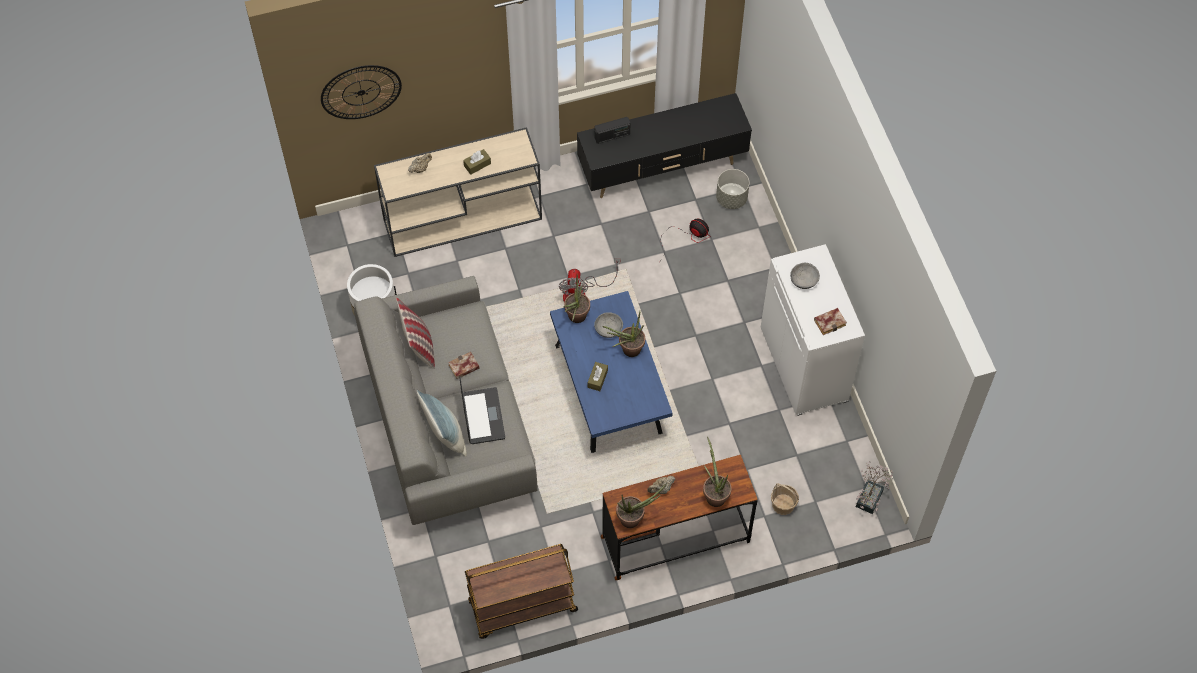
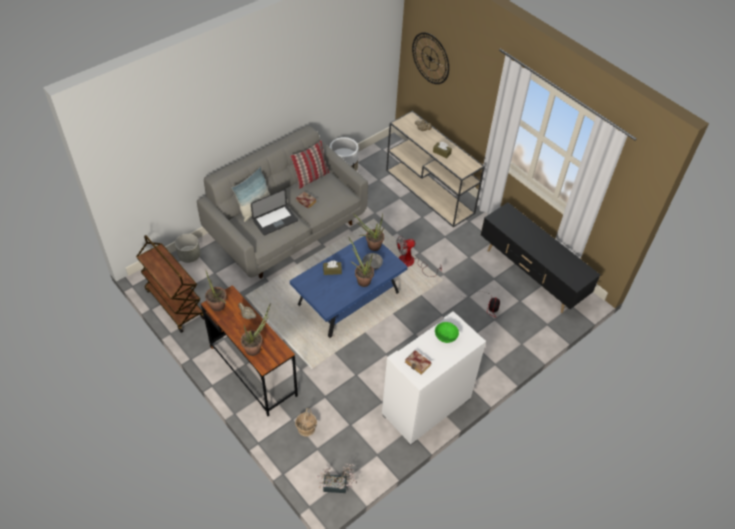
camera: 65 degrees right, 10 degrees down
radio [594,117,630,144] -> none
grey planter [716,169,750,209] -> grey planter moved to [175,234,201,263]
grey bowl [790,263,820,289] -> green bowl [435,322,459,343]

